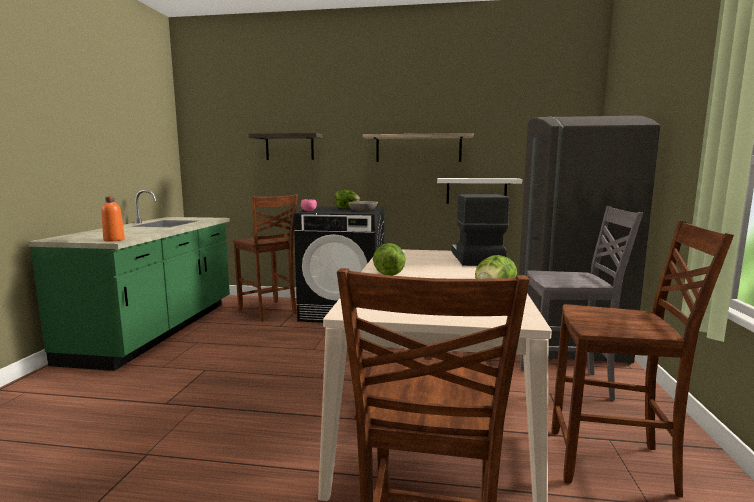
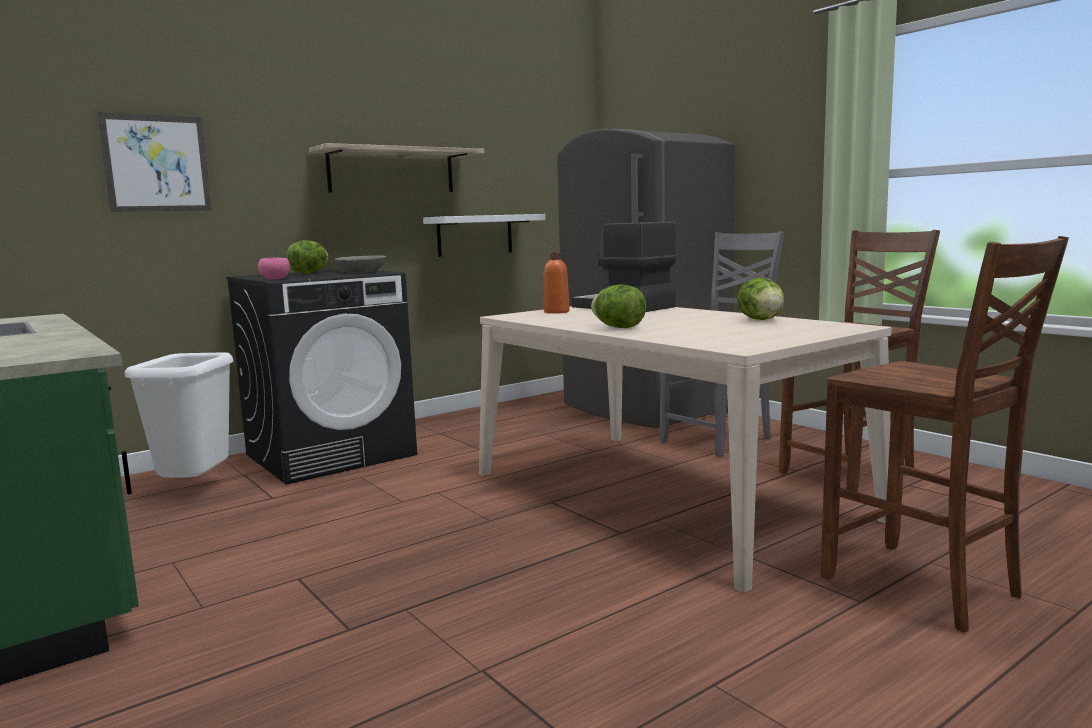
camera: 45 degrees left, 0 degrees up
orange bottle [101,197,125,241] -> orange bottle moved to [544,252,570,314]
brown chair [233,194,298,322] -> white trash can [125,353,234,478]
shelf [249,133,322,160] -> picture [97,112,212,212]

